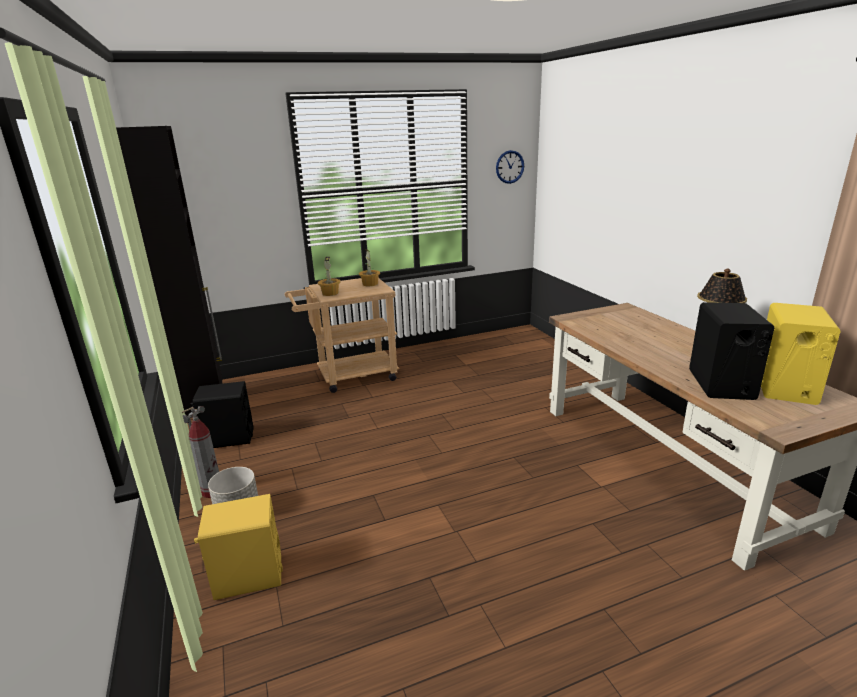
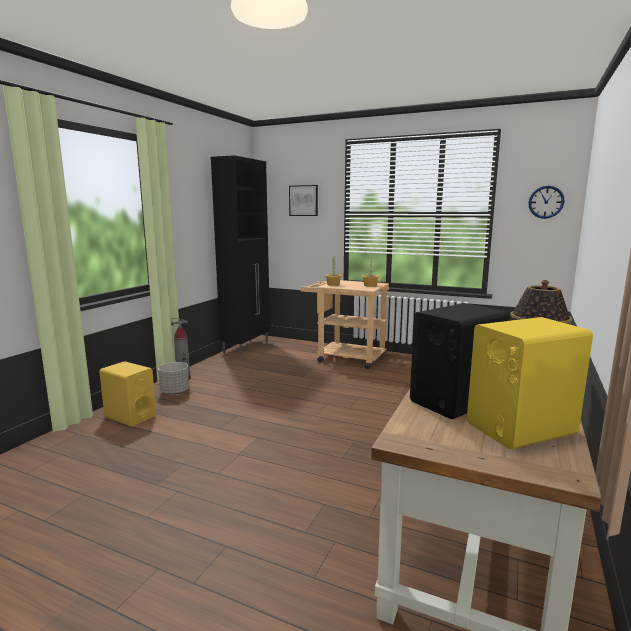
camera: 45 degrees right, 10 degrees down
black speaker [191,381,253,448] -> none
none -> picture [289,185,318,216]

